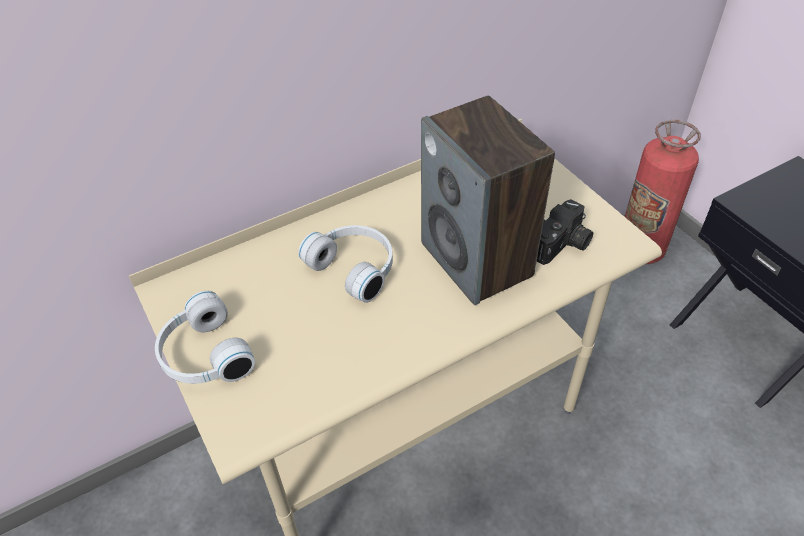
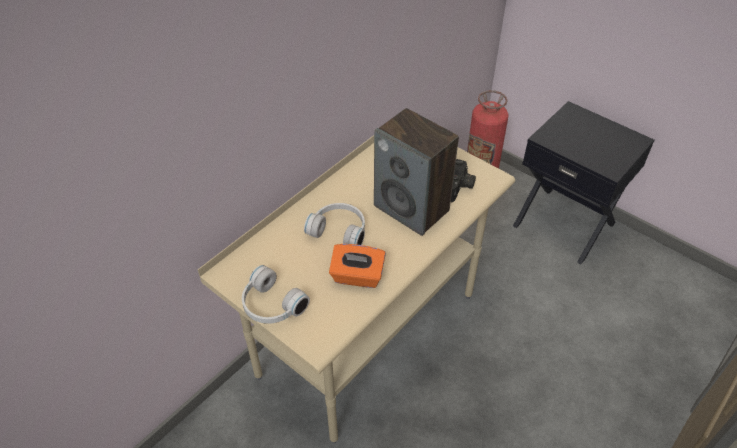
camera: 20 degrees left, 0 degrees up
none -> orange tissue box [329,244,386,288]

